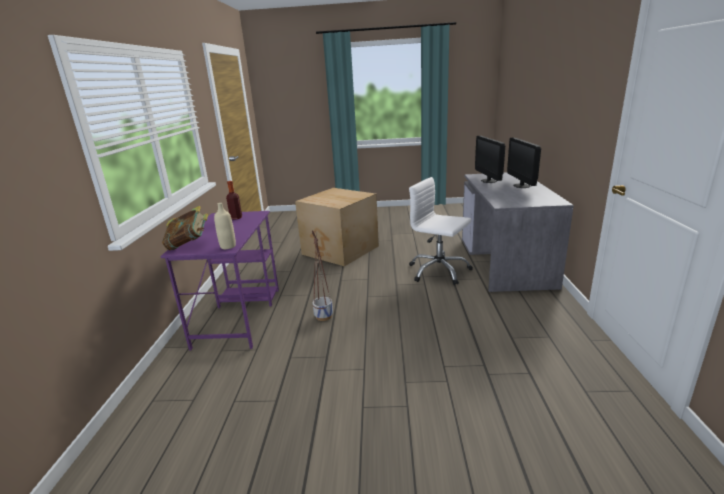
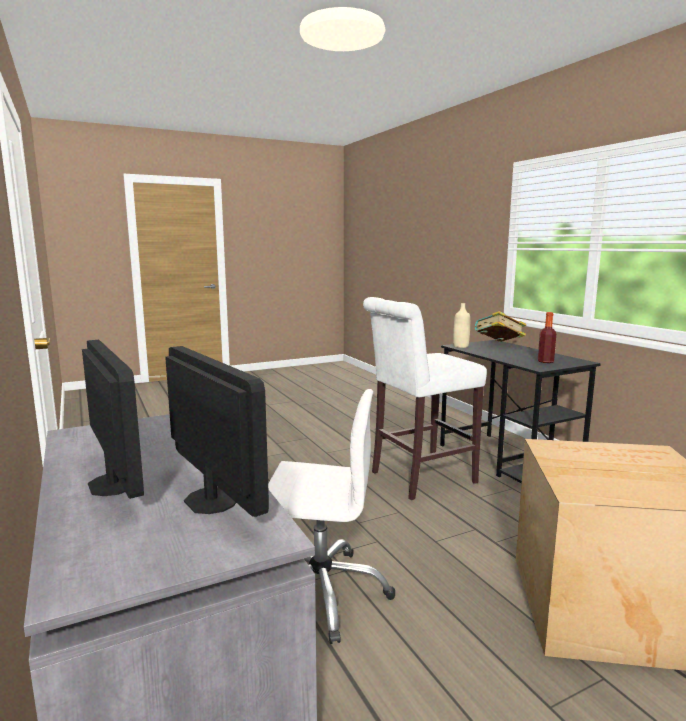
camera: 150 degrees right, 10 degrees down
purple desk [160,211,279,351] -> black desk [440,340,601,483]
planter [312,230,333,321] -> white stool [363,297,487,500]

